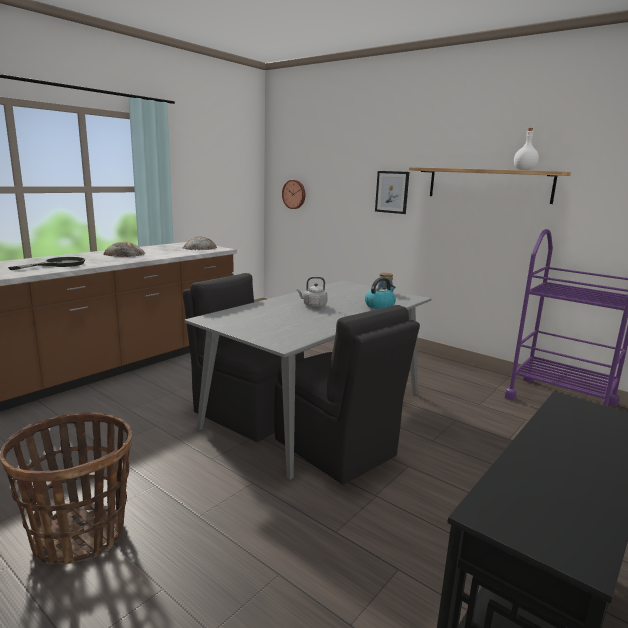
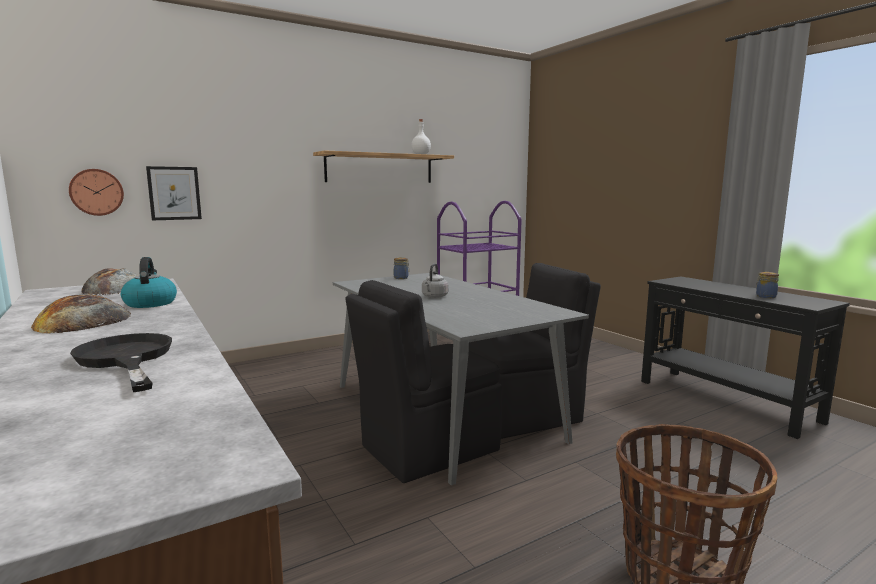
camera: 70 degrees left, 5 degrees down
kettle [365,277,396,309] -> kettle moved to [121,257,177,308]
picture [375,171,409,214] -> picture moved to [146,166,202,220]
none -> jar [756,272,779,298]

